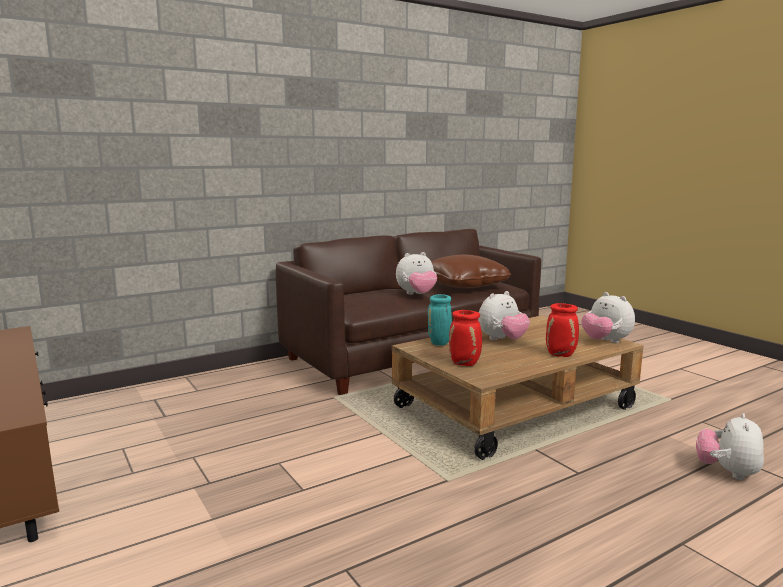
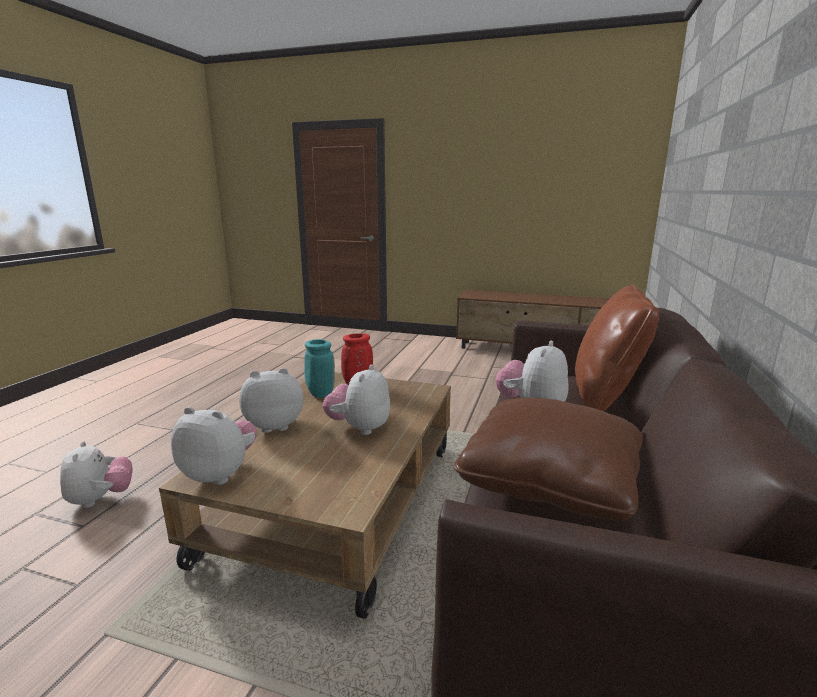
camera: 140 degrees right, 5 degrees up
turquoise vase [428,294,452,346] -> turquoise vase moved to [305,339,335,398]
red vase [546,303,579,357] -> plush toy [239,368,304,433]
none -> brown pillow [575,284,659,411]

